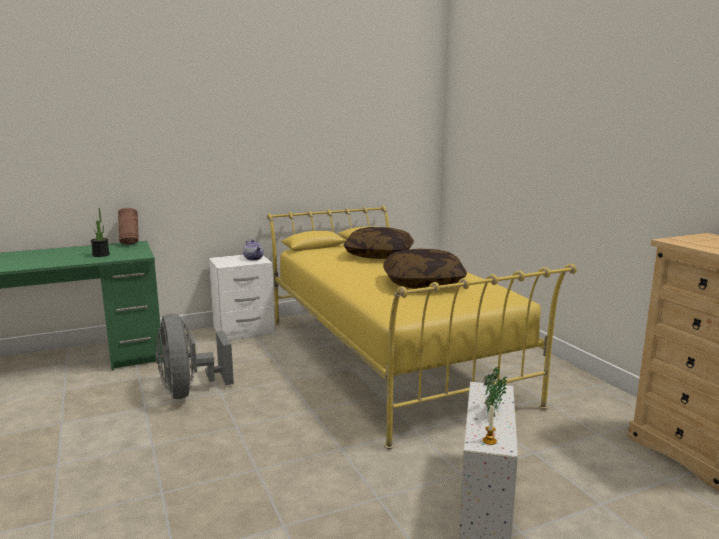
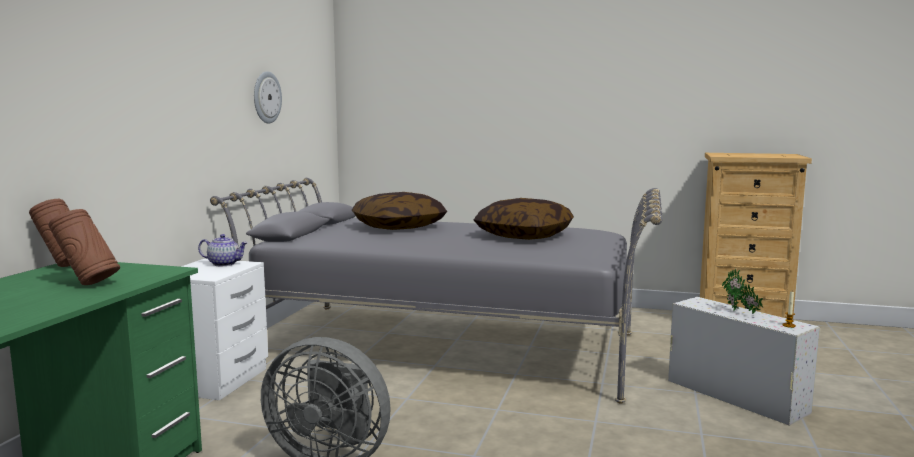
camera: 50 degrees left, 5 degrees down
potted plant [91,208,110,257] -> brown vase [48,209,120,285]
yellow bed [267,205,577,449] -> grey bed [210,178,663,404]
none -> wall clock [254,71,282,124]

